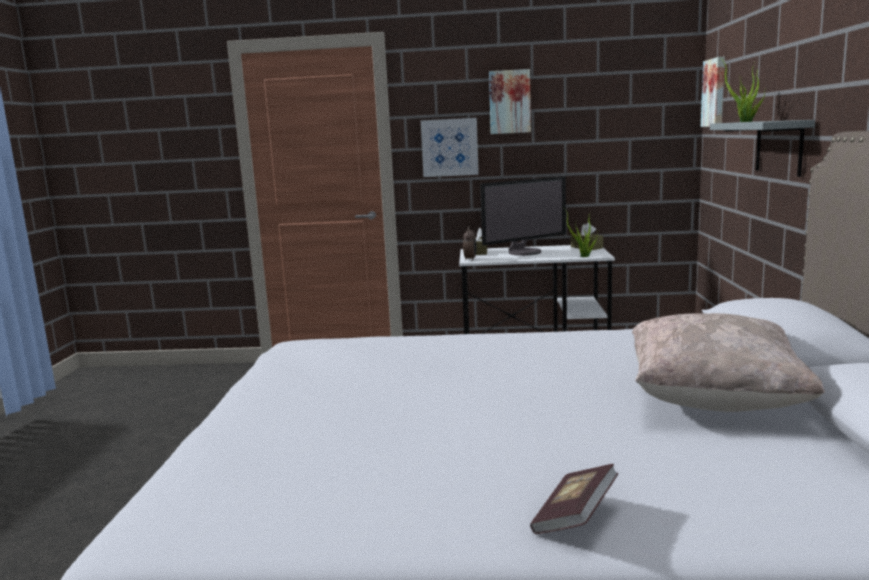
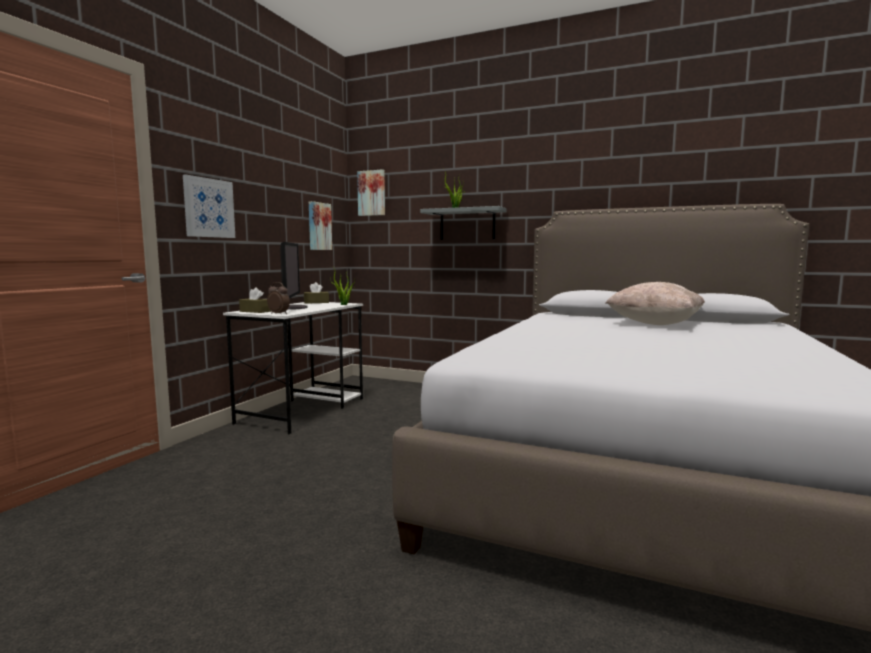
camera: 70 degrees left, 5 degrees down
picture [489,69,531,134] -> picture moved to [309,201,332,250]
book [530,464,618,534] -> none

